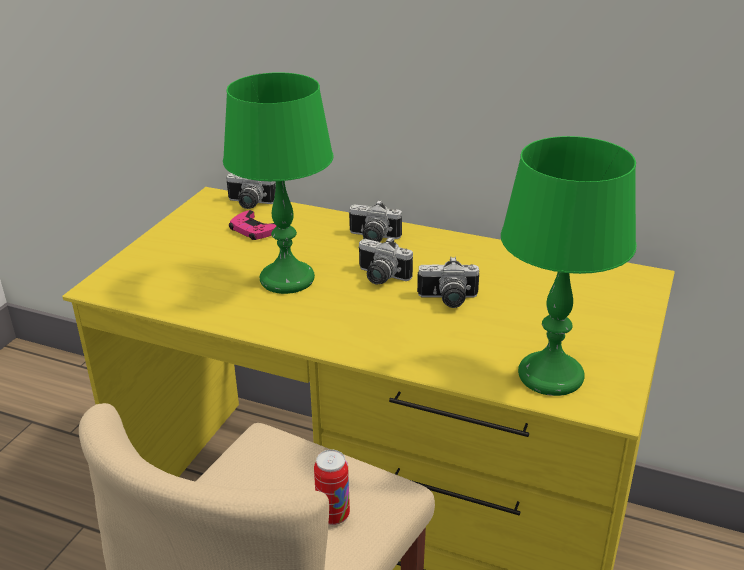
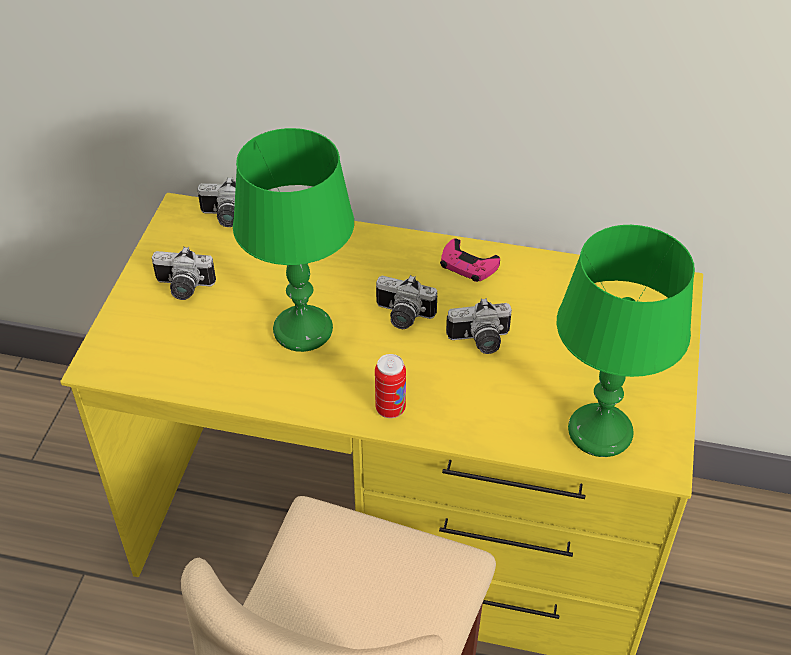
camera: 10 degrees left, 15 degrees up
pink game controller [229,210,276,240] -> pink game controller moved to [440,238,500,282]
can [314,450,350,525] -> can moved to [375,354,406,418]
camera [349,200,402,242] -> camera moved to [152,246,216,300]

